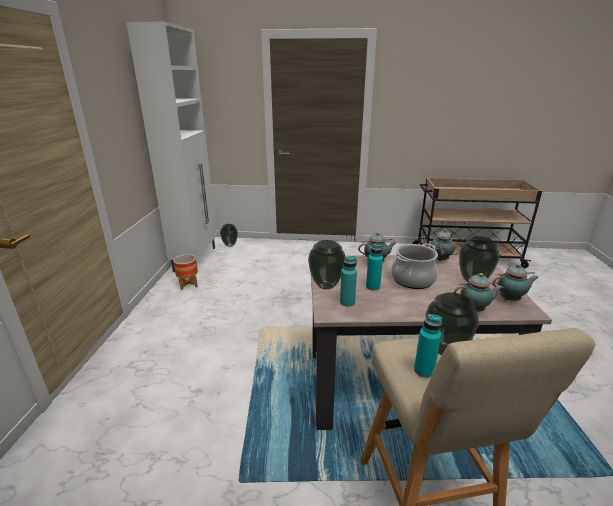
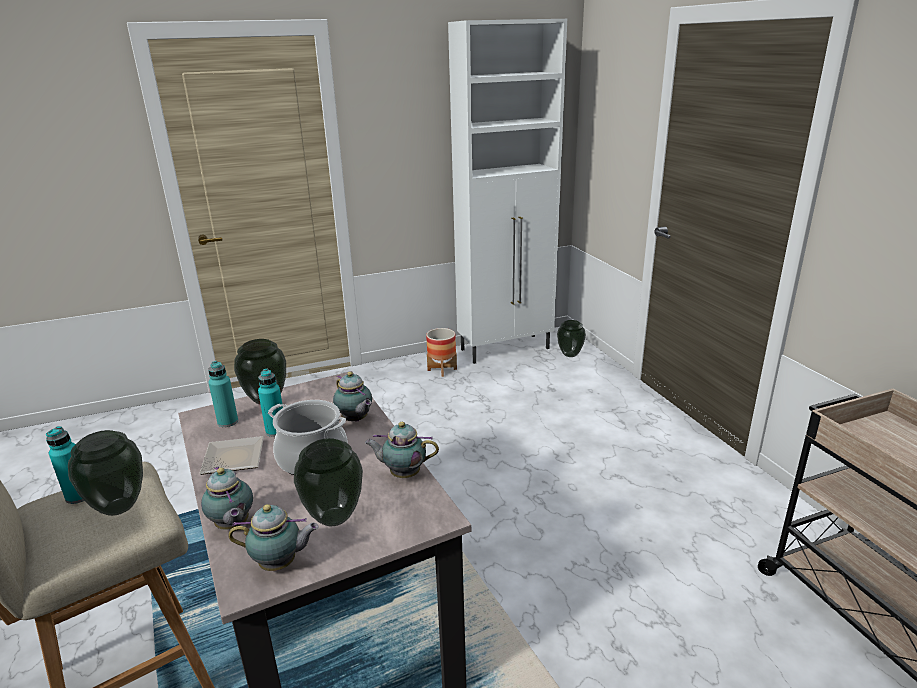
camera: 65 degrees right, 0 degrees up
teapot [493,264,539,301] -> teapot turned 60 degrees counterclockwise [228,504,319,571]
none -> plate [199,436,264,475]

